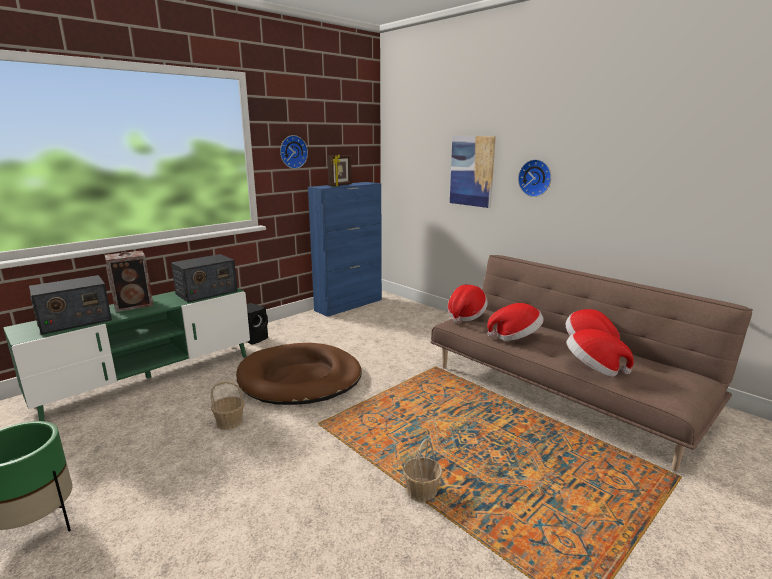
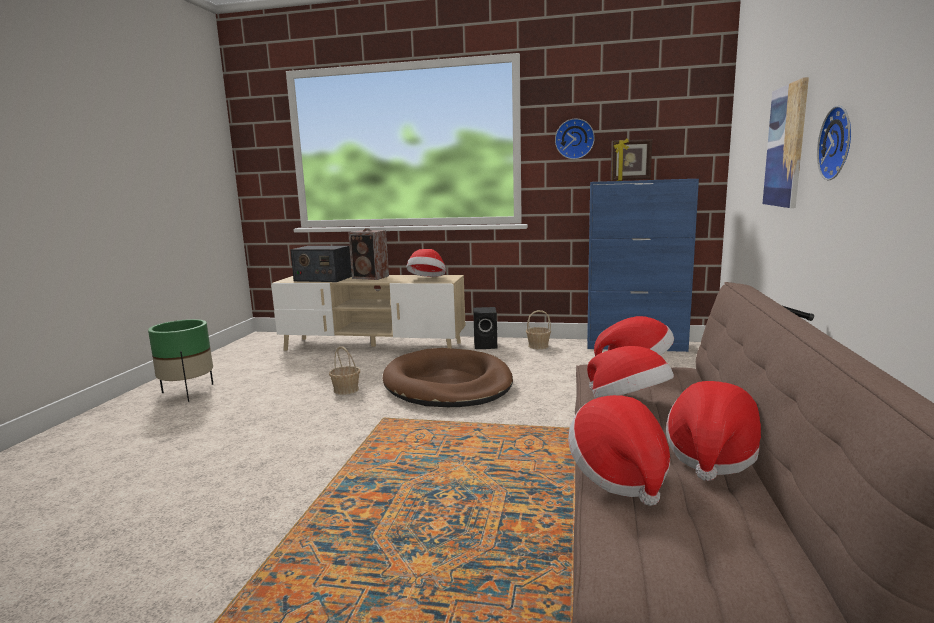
camera: 55 degrees right, 5 degrees down
green tv stand [3,288,250,421] -> beige tv stand [271,275,465,351]
radio [171,254,237,302] -> hat [406,249,446,277]
basket [403,438,442,503] -> basket moved to [526,310,551,349]

